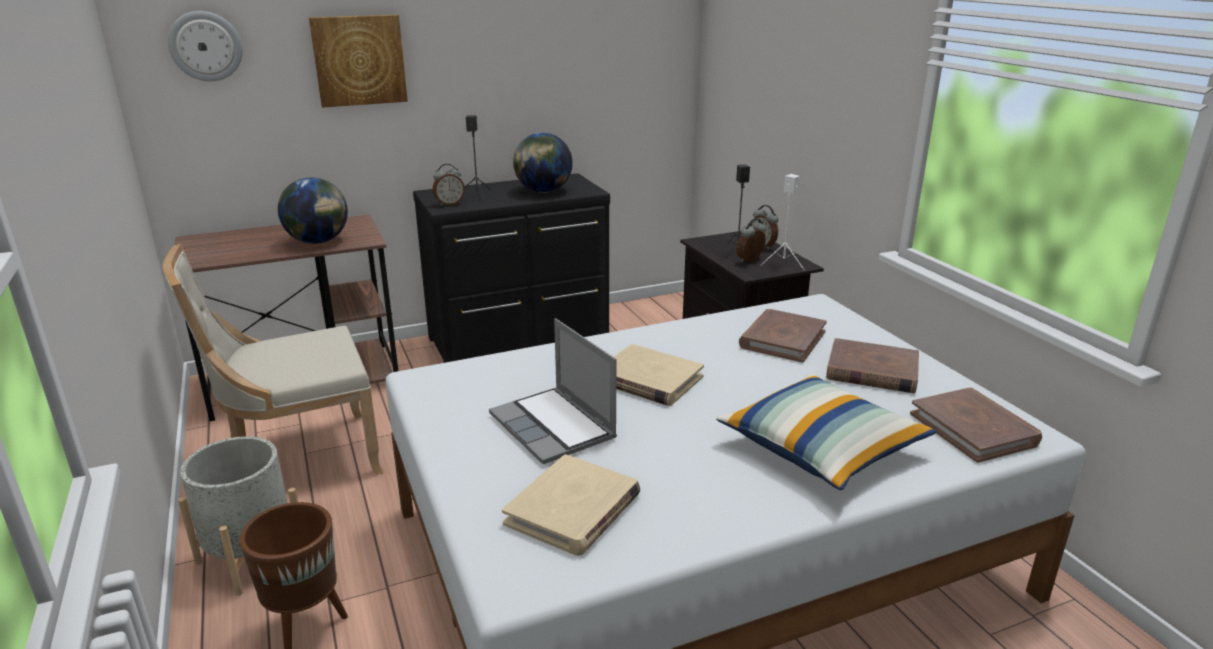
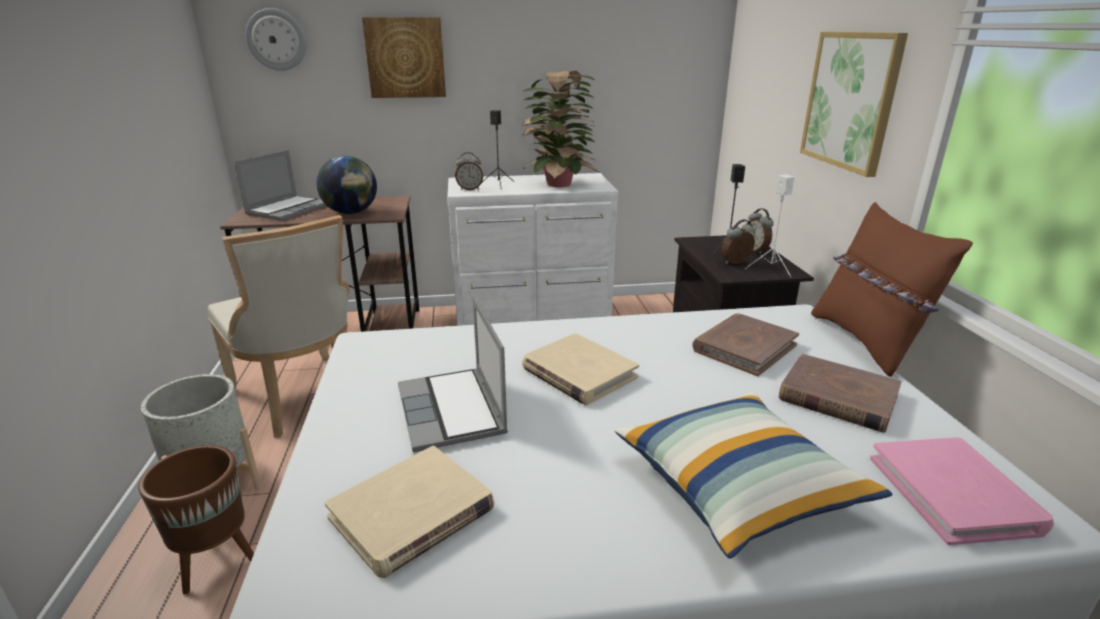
camera: 15 degrees right, 0 degrees up
beige chair [163,244,383,475] -> beige chair turned 120 degrees counterclockwise [208,215,350,438]
black dresser [413,173,610,363] -> white dresser [447,173,618,326]
globe [513,133,573,193] -> potted plant [521,71,599,187]
brown book [910,388,1042,463] -> pink book [870,437,1054,545]
none -> laptop [234,150,327,221]
none -> picture [800,32,908,177]
none -> brown pillow [811,202,973,377]

